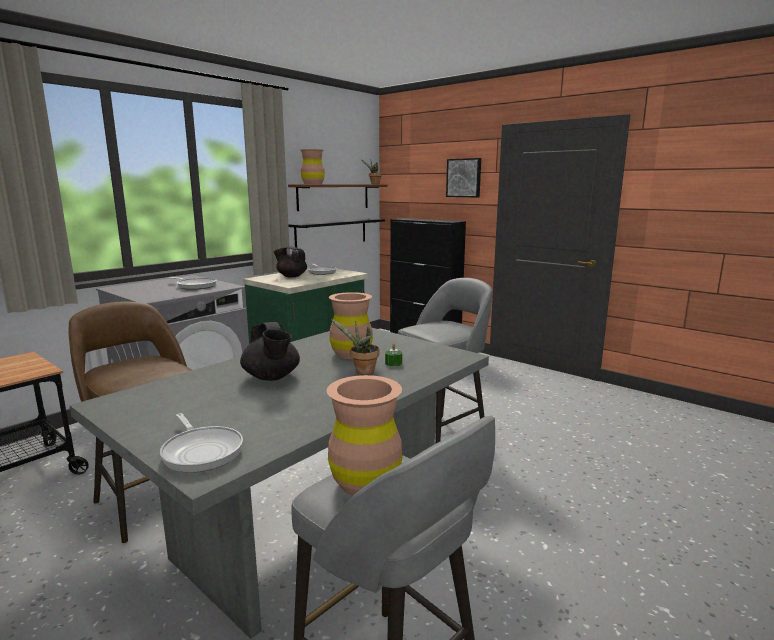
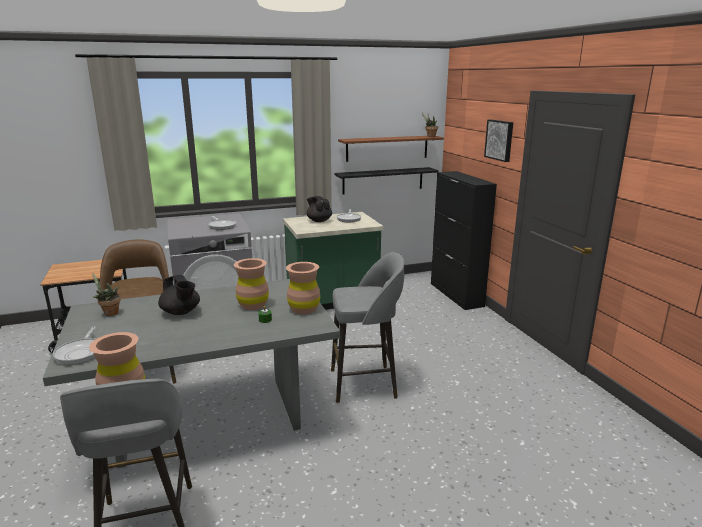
camera: 30 degrees right, 5 degrees up
black teapot [240,322,300,381] -> black teapot turned 45 degrees counterclockwise [158,275,200,315]
brown vase [300,149,325,184] -> brown vase moved to [286,262,320,315]
potted plant [331,319,380,375] -> potted plant moved to [93,273,121,316]

